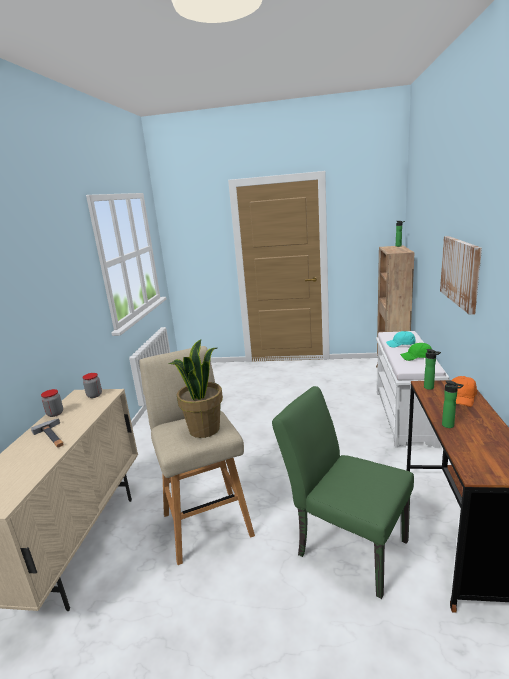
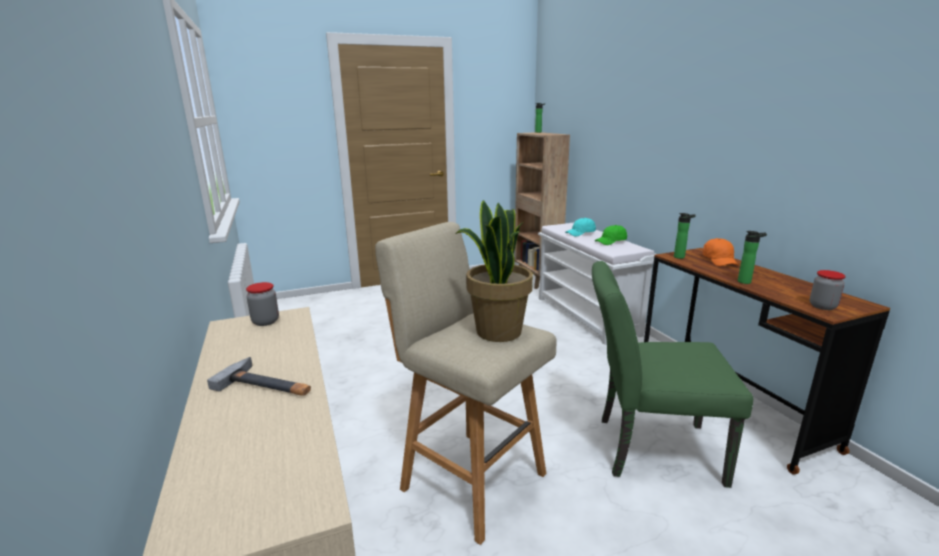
camera: 30 degrees left, 0 degrees up
jar [41,389,63,417] -> jar moved to [810,270,846,310]
picture [440,236,482,315] -> none

